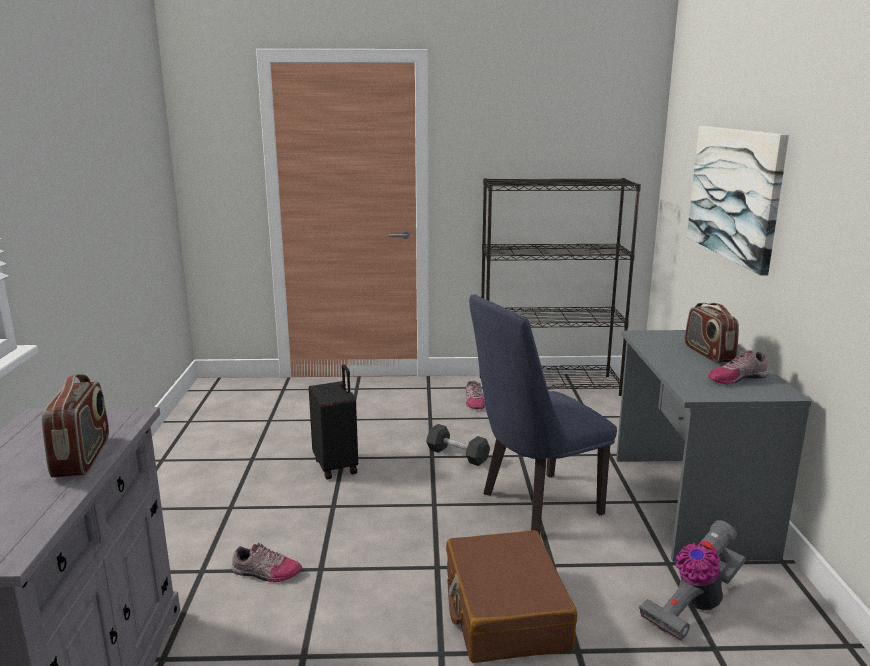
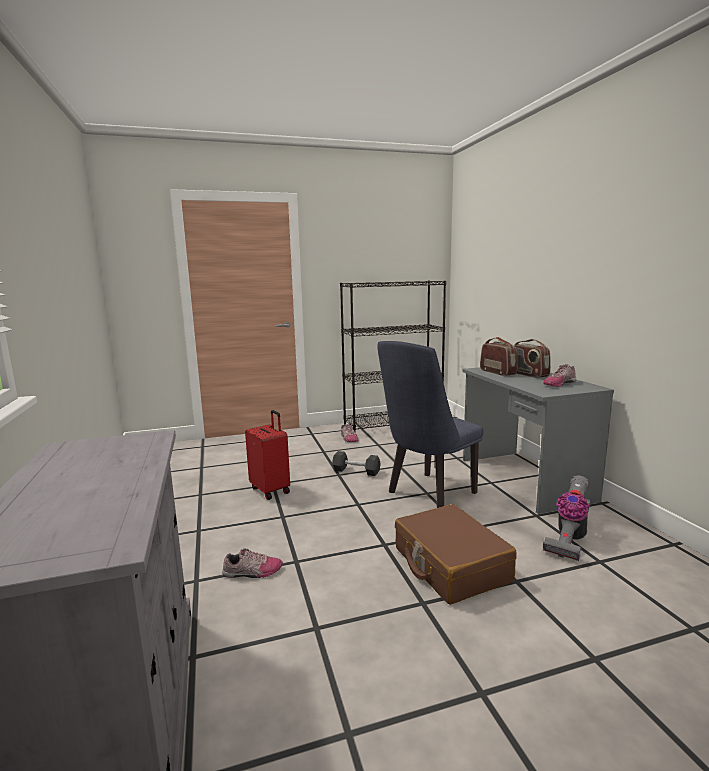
camera: 15 degrees left, 5 degrees down
radio [42,374,109,477] -> radio moved to [480,337,517,376]
black suitcase [309,364,358,479] -> red suitcase [245,410,290,500]
picture [687,126,789,276] -> none

